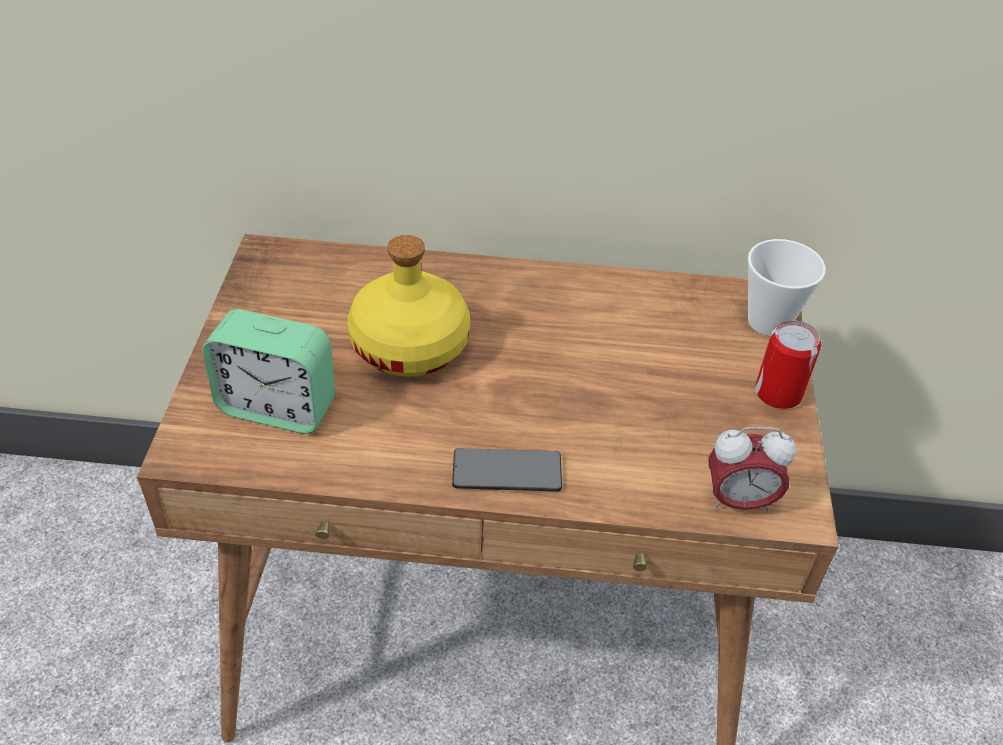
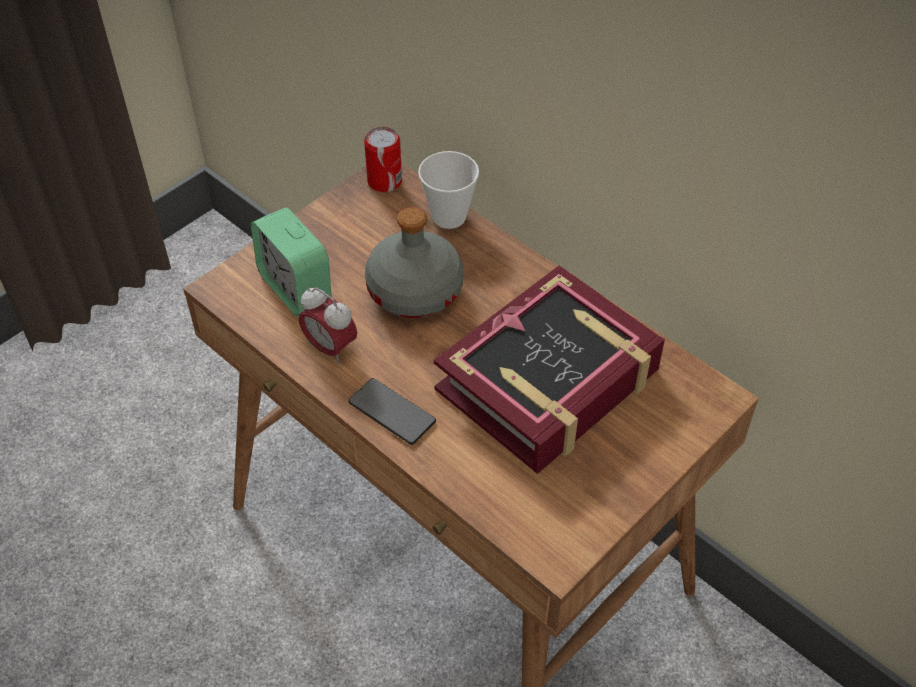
camera: 40 degrees right, 5 degrees up
yellow bottle [347,235,470,377] -> grey bottle [365,207,464,318]
alarm clock [708,427,796,513] -> alarm clock moved to [299,287,357,364]
cup [748,239,826,336] -> cup moved to [418,151,479,229]
can [755,320,822,409] -> can moved to [364,127,402,192]
none -> book [434,266,665,474]

